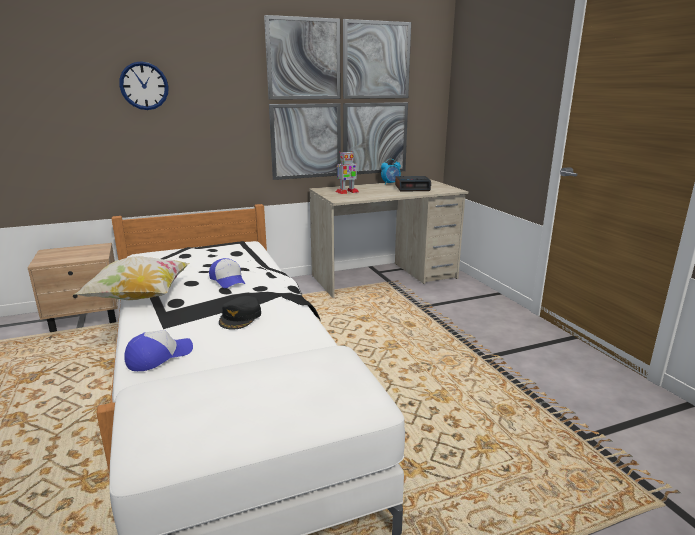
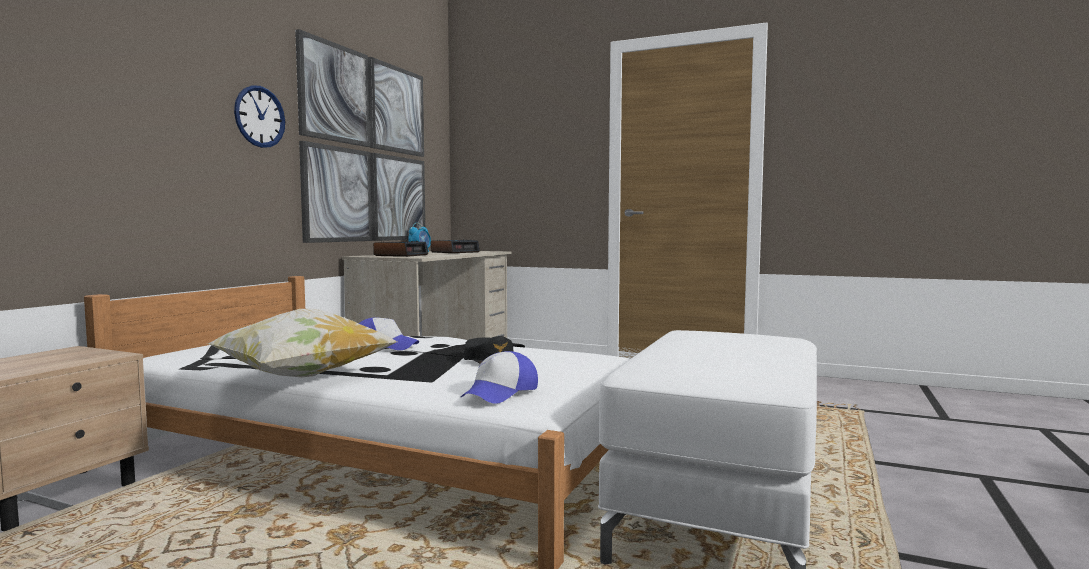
camera: 45 degrees left, 15 degrees down
wall clock [119,61,169,110] -> wall clock moved to [234,85,285,148]
cap [124,330,193,371] -> cap turned 150 degrees counterclockwise [460,351,538,404]
toy robot [336,151,359,194] -> alarm clock [373,241,428,257]

